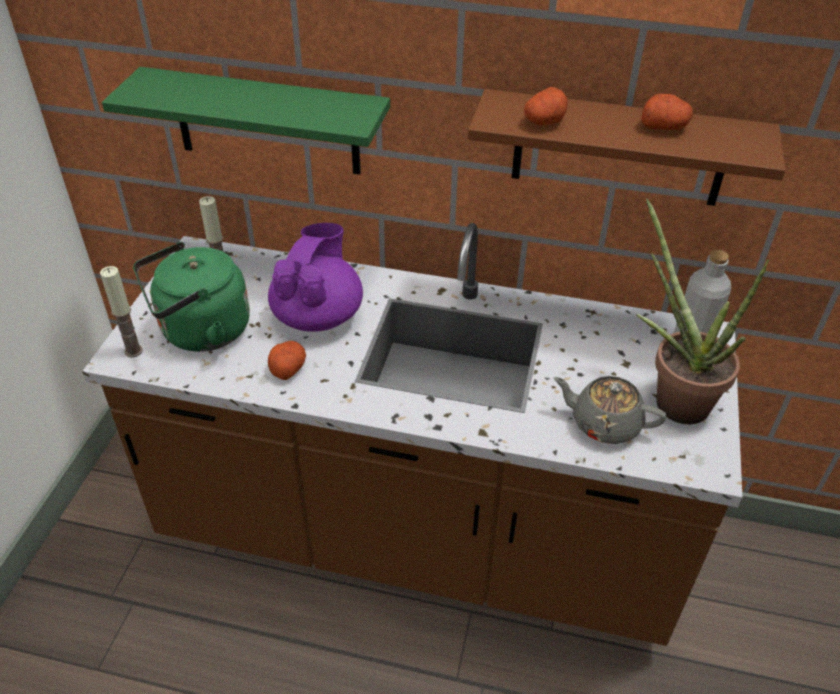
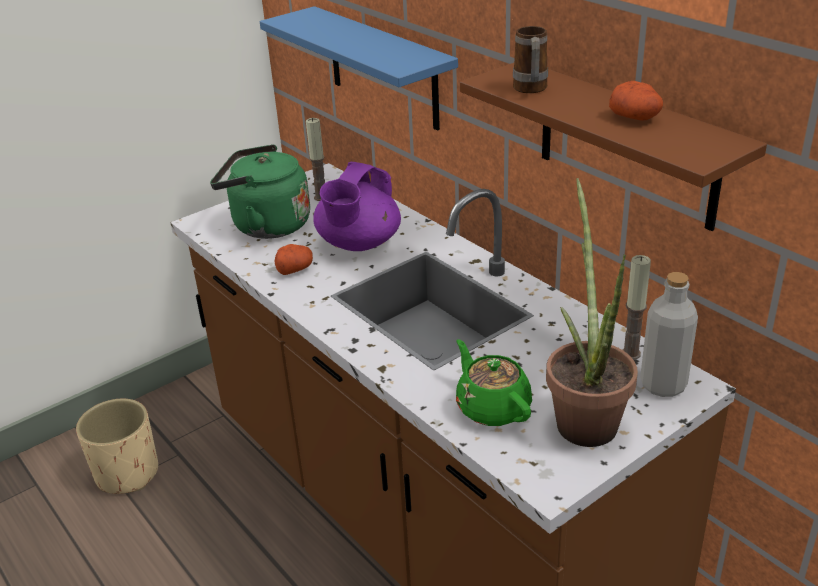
camera: 40 degrees right, 10 degrees down
candle [100,266,143,357] -> candle moved to [622,255,651,360]
green shelf [102,67,390,175] -> blue shelf [260,6,458,131]
purple teapot [268,223,363,332] -> purple teapot turned 150 degrees clockwise [313,162,401,251]
potato [524,87,568,125] -> mug [513,26,548,93]
grey teapot [554,376,667,444] -> green teapot [456,339,532,426]
none -> beige planter [76,399,158,494]

